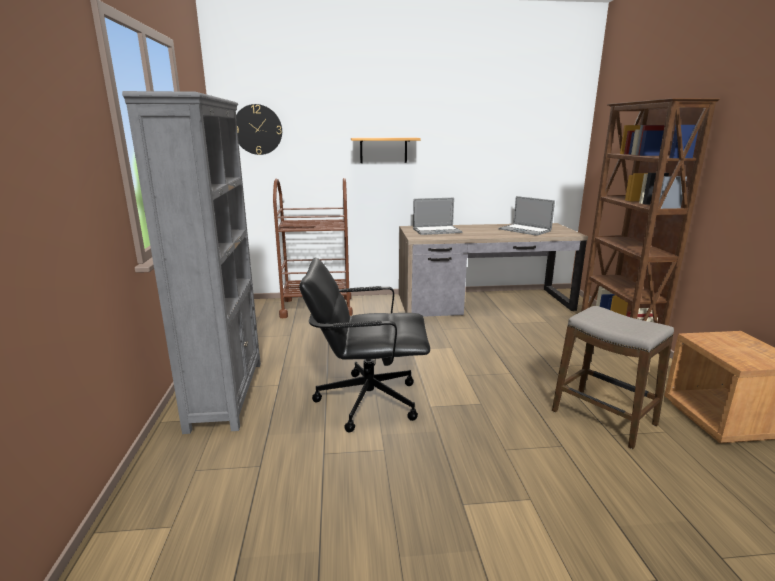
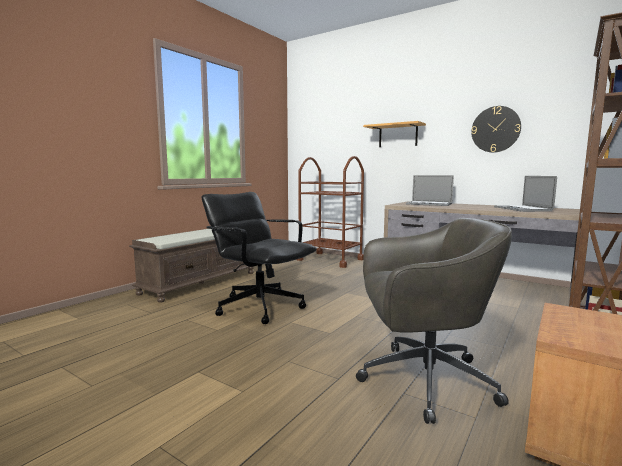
camera: 40 degrees right, 10 degrees down
grey bookcase [122,91,261,434] -> brown bench [129,229,254,303]
wall clock [236,104,282,155] -> wall clock moved to [471,106,521,152]
stool [552,306,674,449] -> grey office chair [356,218,512,424]

